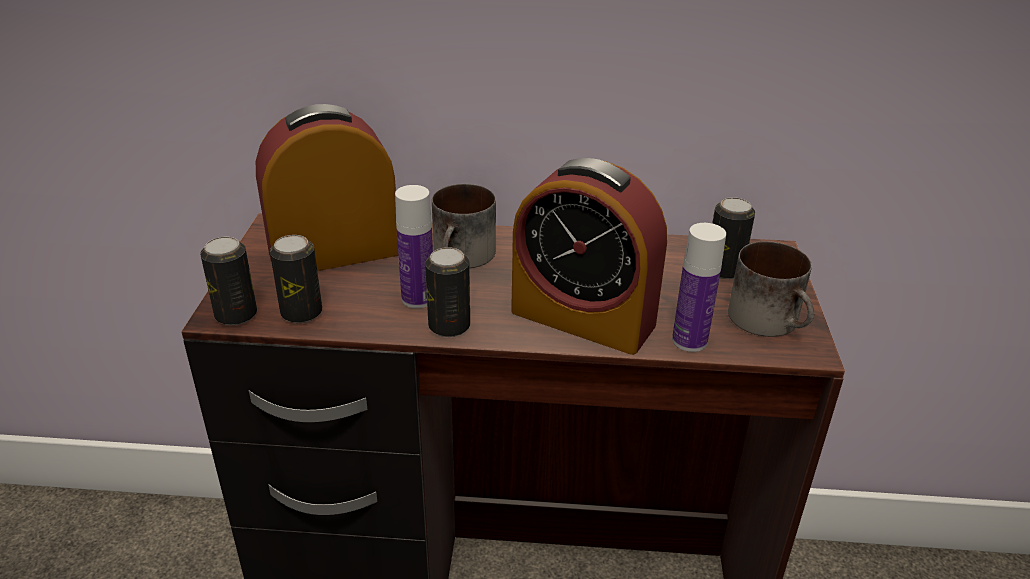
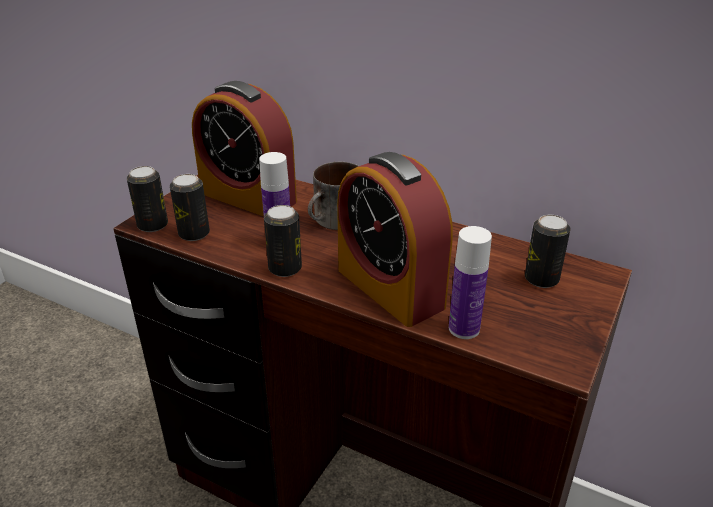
camera: 25 degrees right, 0 degrees up
alarm clock [256,104,398,271] -> alarm clock turned 150 degrees counterclockwise [192,81,297,217]
mug [728,241,814,337] -> none

